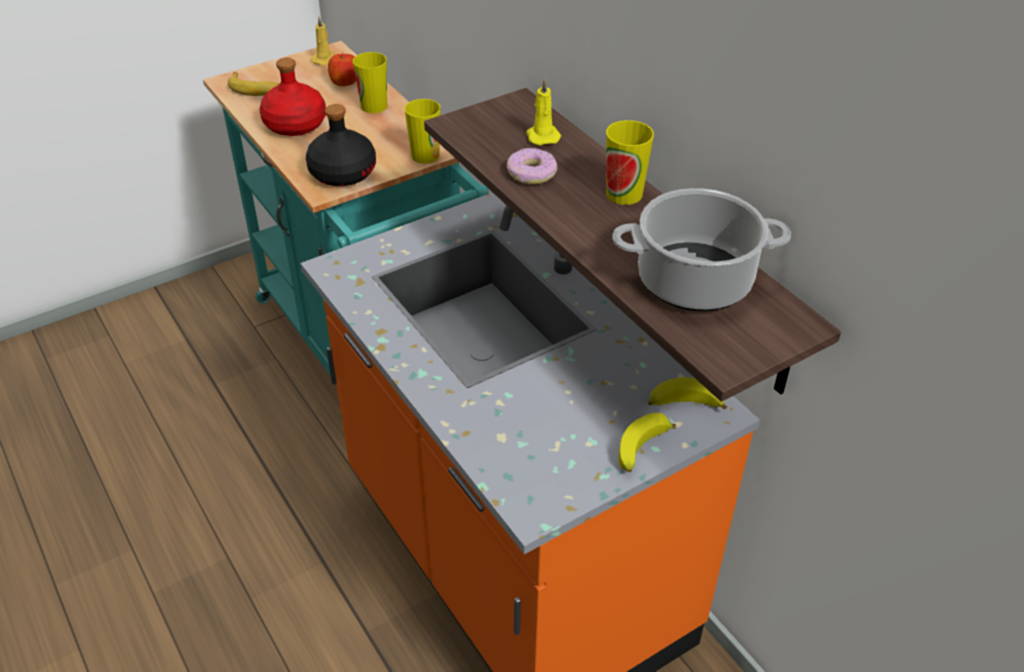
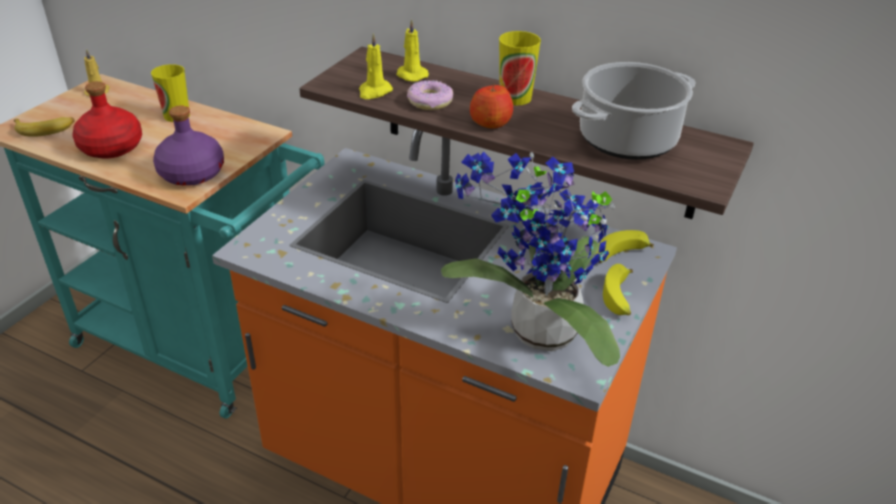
camera: 30 degrees left, 5 degrees down
black bottle [306,104,376,186] -> purple bottle [153,105,224,186]
apple [328,52,356,86] -> apple moved to [470,83,513,129]
cup [404,99,441,164] -> none
none -> yellow candle [359,33,393,99]
none -> potted plant [441,152,620,367]

